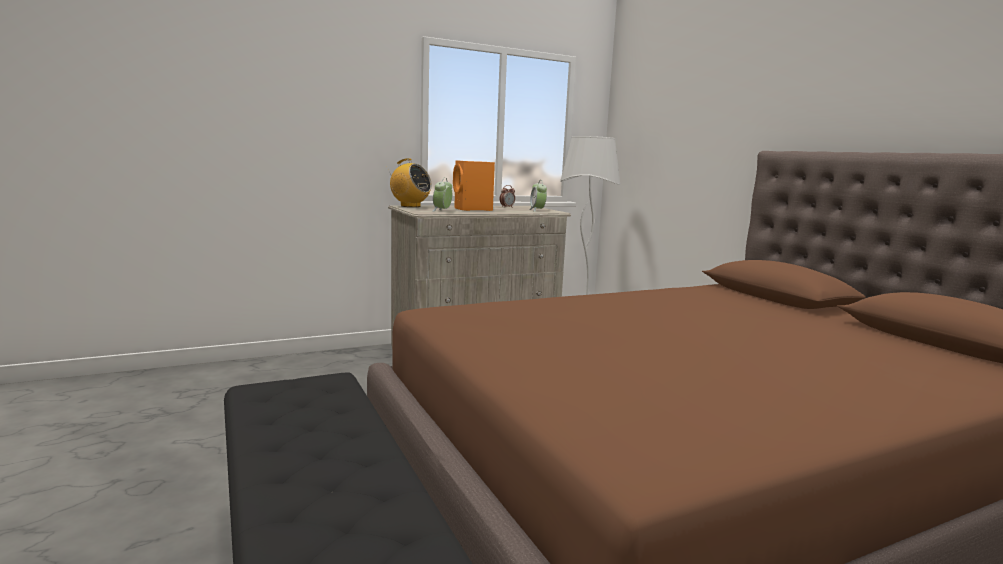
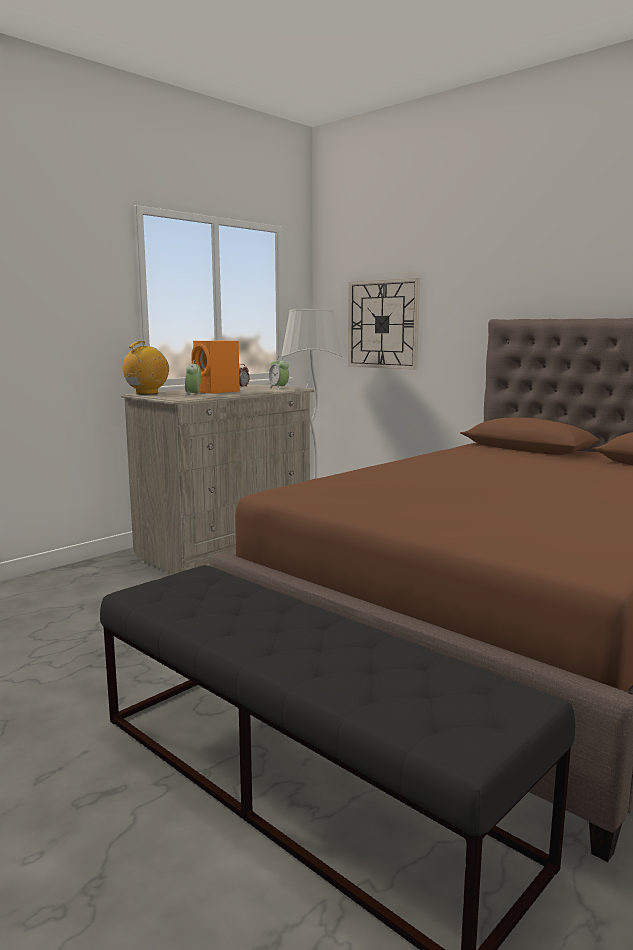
camera: 20 degrees left, 0 degrees up
radio [386,158,432,207] -> radio turned 60 degrees counterclockwise [123,341,169,395]
none -> wall clock [348,278,420,370]

